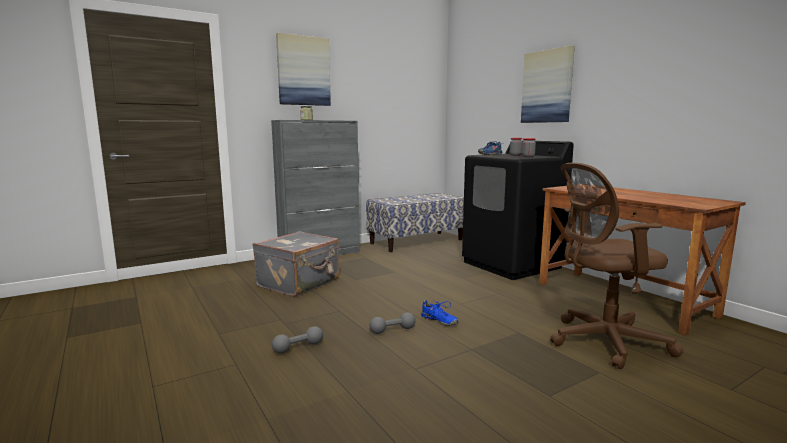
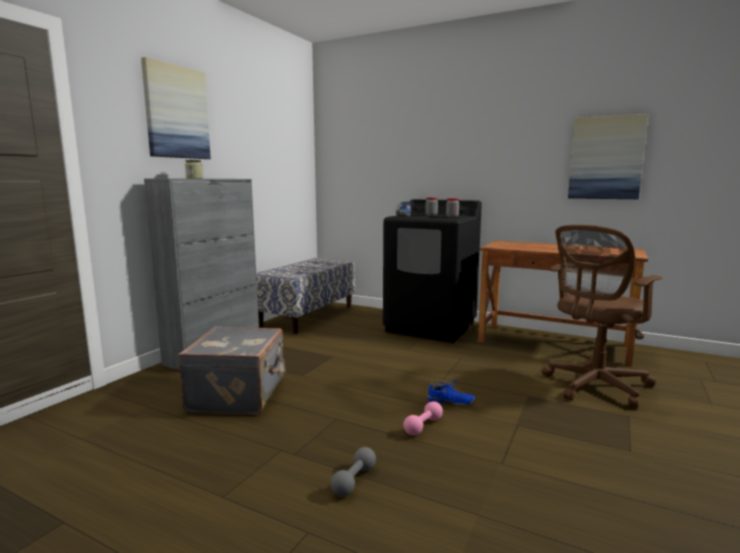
camera: 30 degrees left, 0 degrees up
grey dumbbell [369,312,416,334] -> pink dumbbell [403,401,443,435]
picture [521,45,575,123] -> picture moved to [568,114,648,199]

